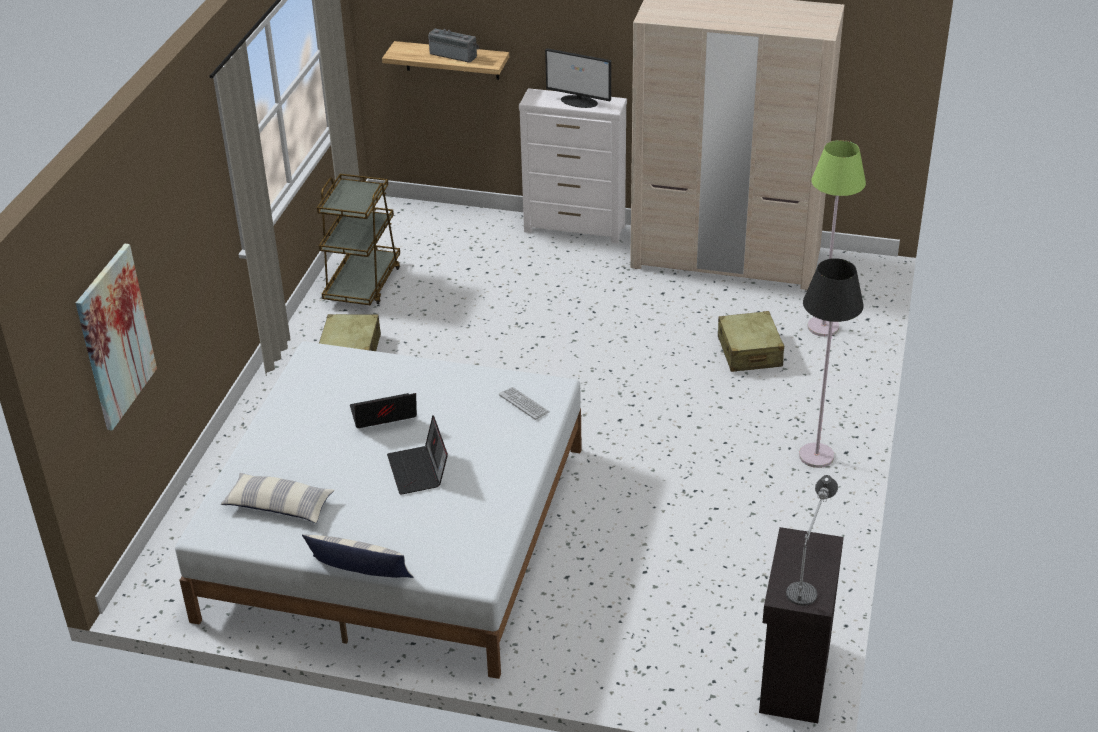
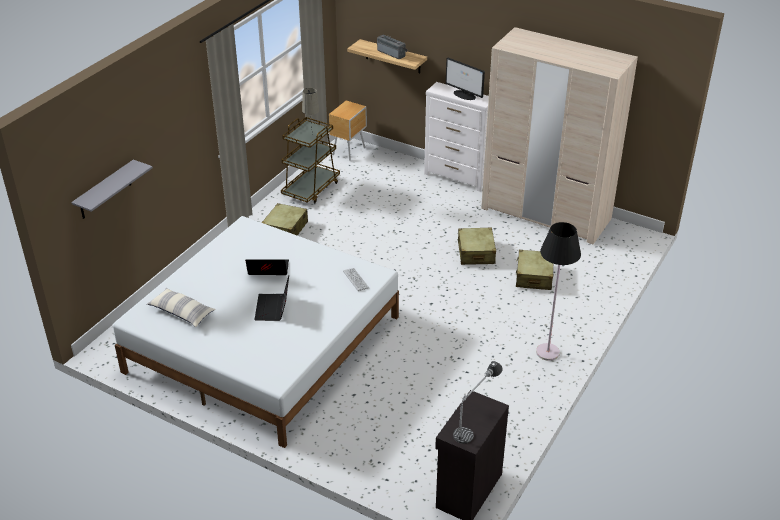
camera: 15 degrees right, 0 degrees up
picture [76,244,157,430] -> grey shelf [71,160,153,219]
pillow [302,534,414,578] -> none
green floor lamp [807,140,866,337] -> none
none -> beige table lamp [302,88,319,137]
none -> brown nightstand [329,101,367,161]
none -> beige suitcase [457,227,496,265]

